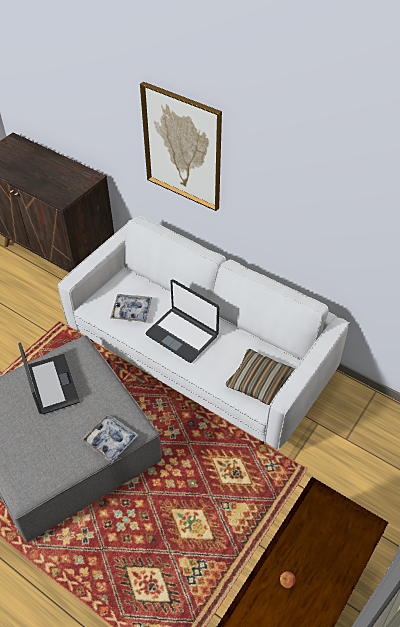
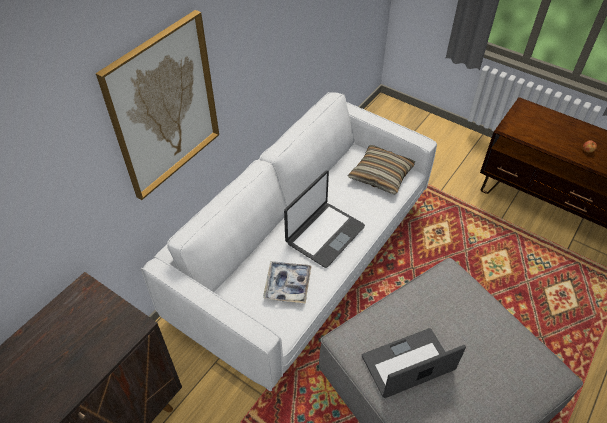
camera: 90 degrees left, 0 degrees up
tray [81,414,138,463] -> none

